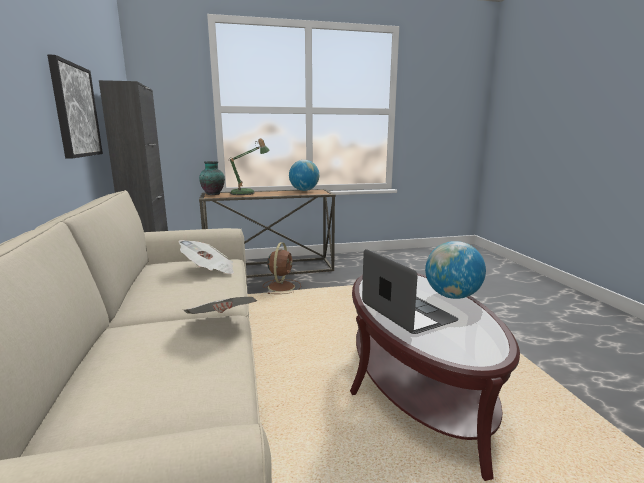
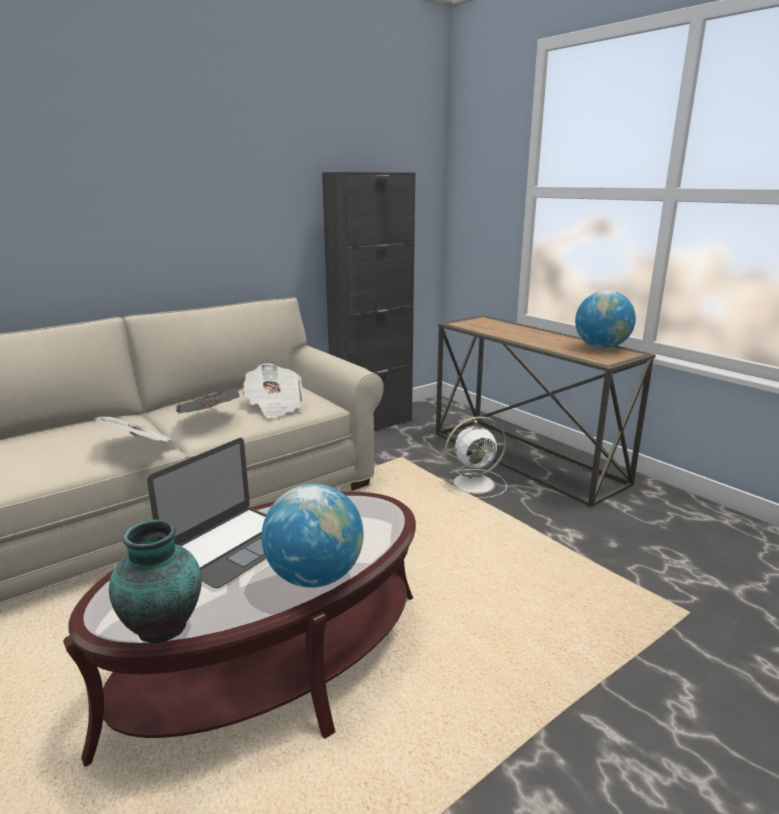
camera: 65 degrees right, 5 degrees up
picture [47,54,103,159] -> none
vase [199,161,225,195] -> vase moved to [109,520,202,643]
table lamp [228,138,270,195] -> none
brown fan [263,242,301,294] -> white fan [439,416,507,499]
none -> newspaper [176,390,240,413]

